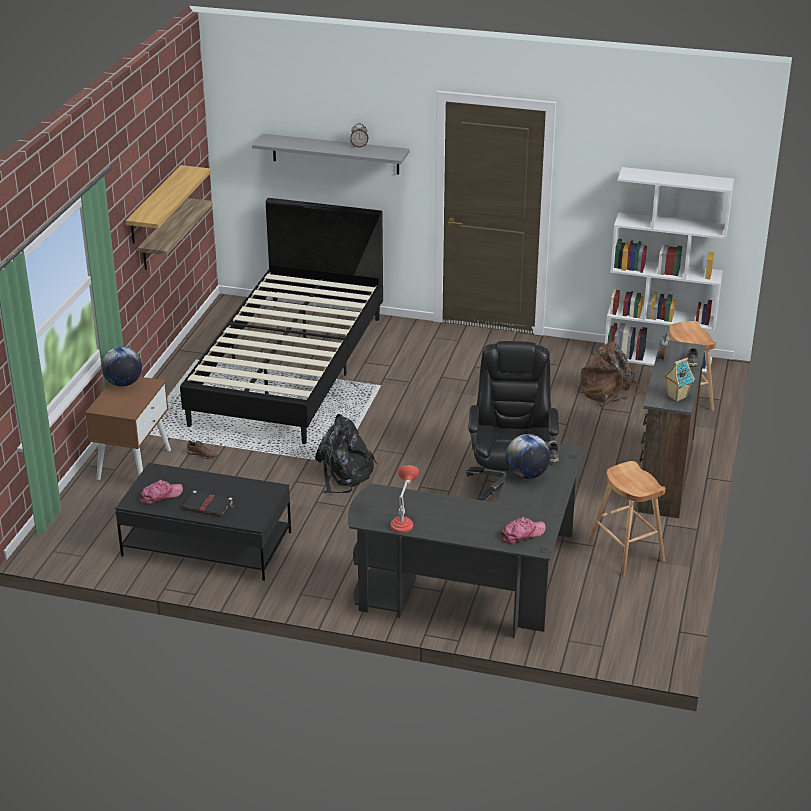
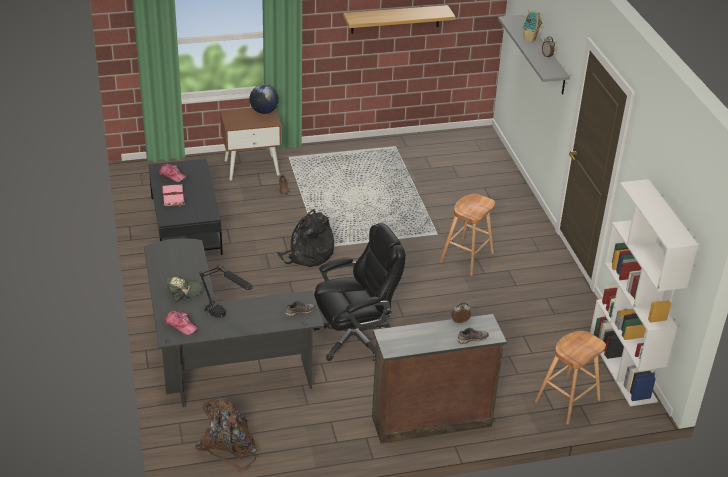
camera: 60 degrees right, 5 degrees up
shelf [138,198,213,270] -> none
black bed [180,198,383,444] -> none
black book [182,491,234,517] -> pink book [162,184,185,206]
red table lamp [390,465,419,533] -> none
globe [506,434,550,479] -> none
brown backpack [580,341,647,406] -> brown backpack moved to [195,399,257,473]
brown stool [588,461,665,576] -> brown stool moved to [440,194,495,276]
toy house [663,358,695,402] -> toy house moved to [522,10,542,42]
none -> cap [167,277,202,302]
none -> black table lamp [199,265,253,318]

